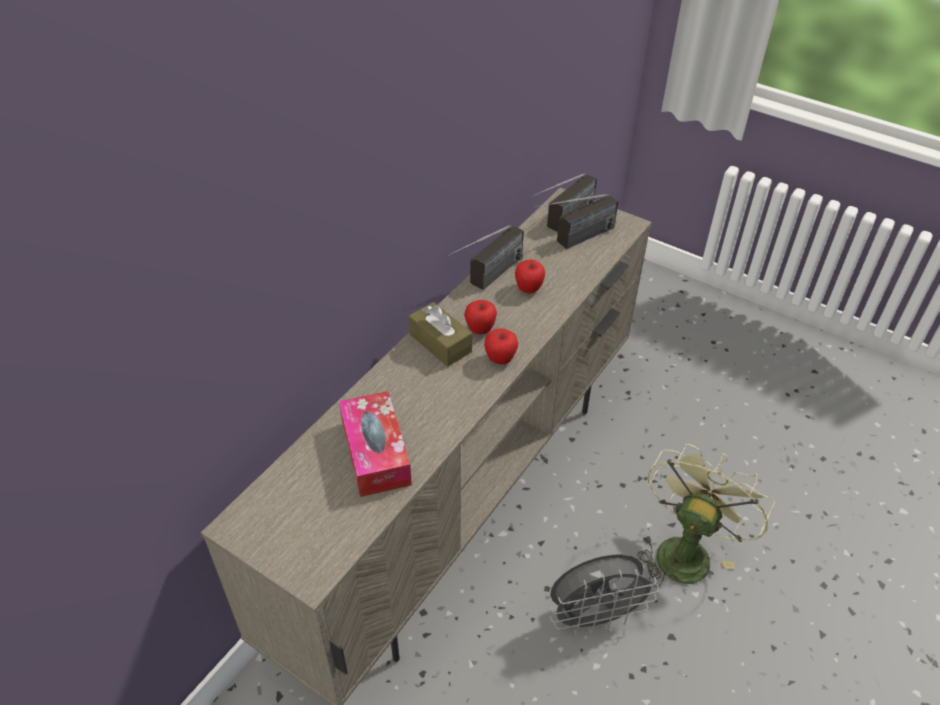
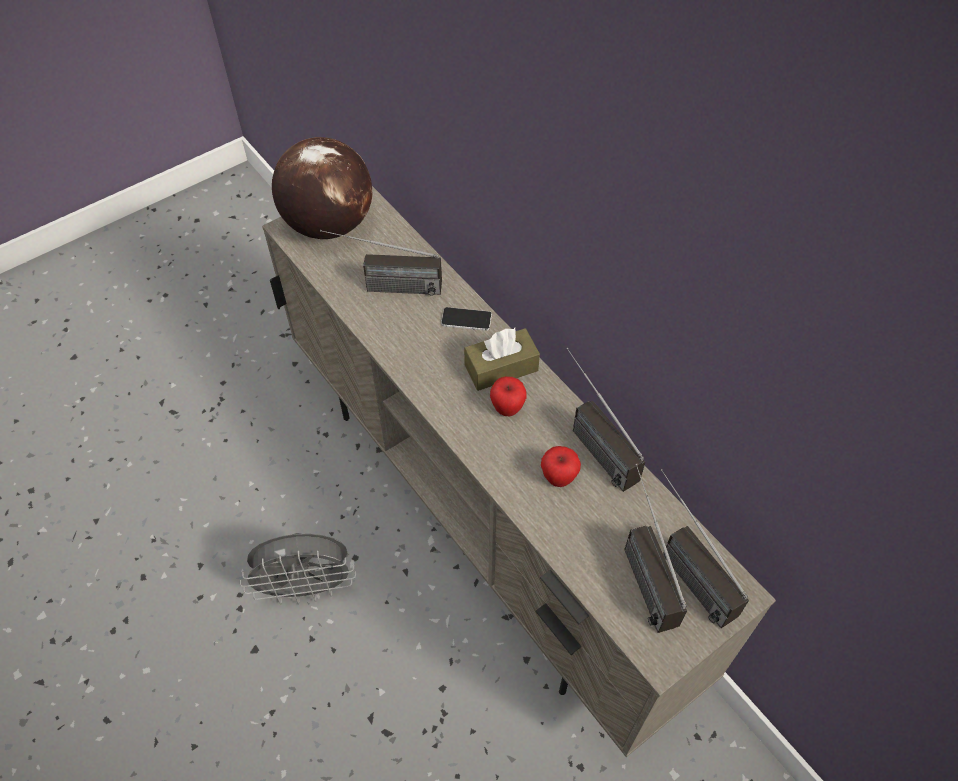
camera: 110 degrees right, 10 degrees up
tissue box [339,391,412,497] -> radio [320,230,442,296]
apple [484,328,518,364] -> none
grey fan [550,554,659,635] -> grey fan turned 105 degrees counterclockwise [240,533,356,605]
green fan [638,444,775,587] -> none
none -> globe [272,137,373,239]
none -> phone [441,307,492,331]

